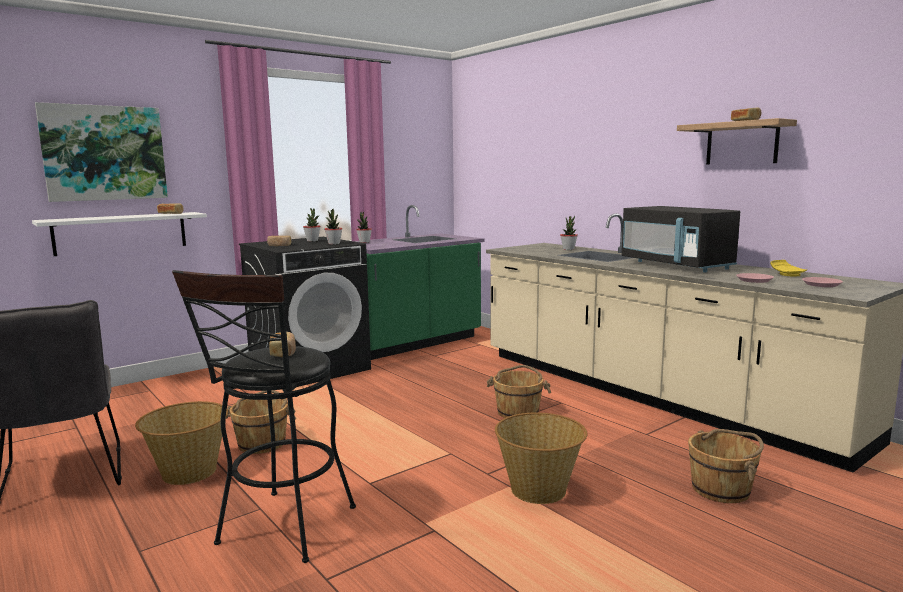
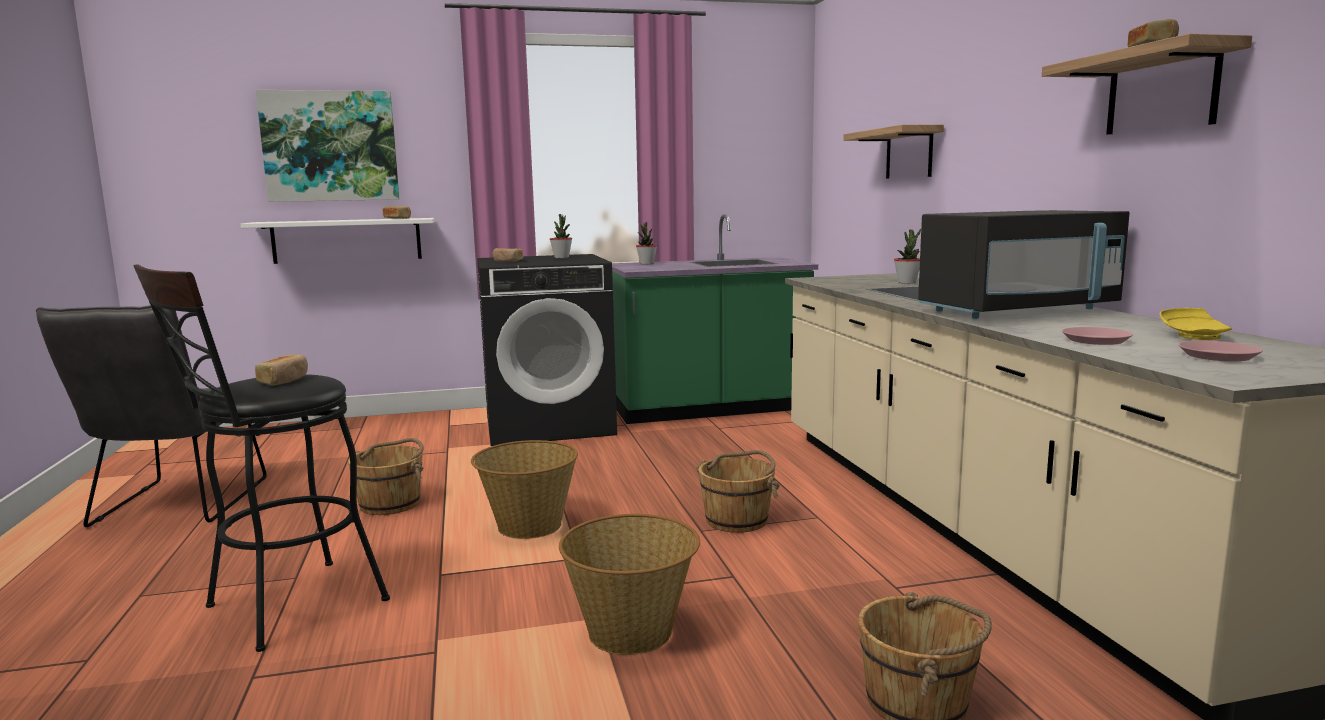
camera: 25 degrees right, 0 degrees up
basket [135,401,228,485] -> basket moved to [471,440,578,539]
potted plant [324,209,343,245] -> none
black microwave [622,206,740,272] -> black microwave turned 105 degrees counterclockwise [918,210,1130,319]
none -> shelf [843,125,944,179]

